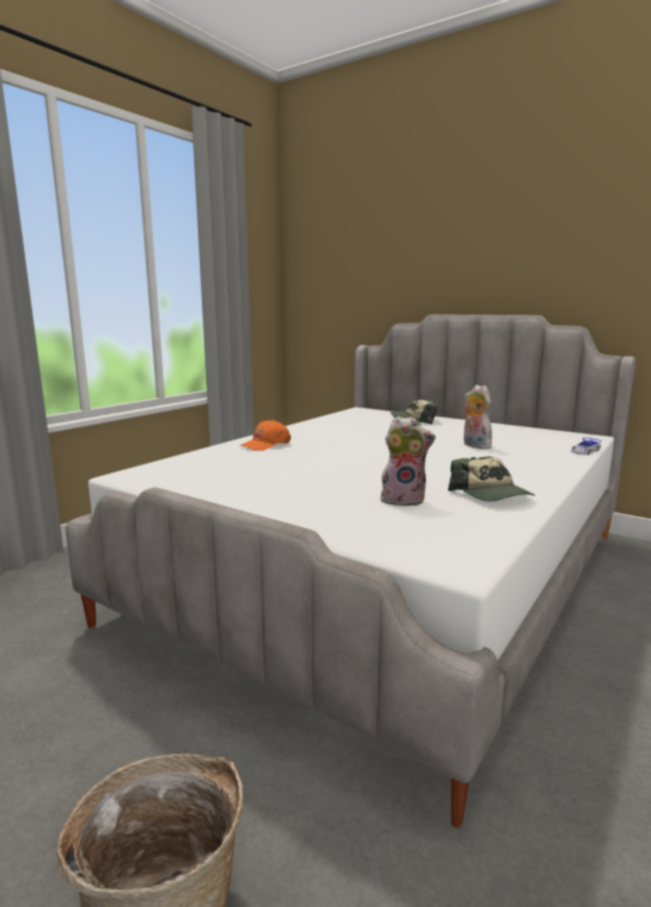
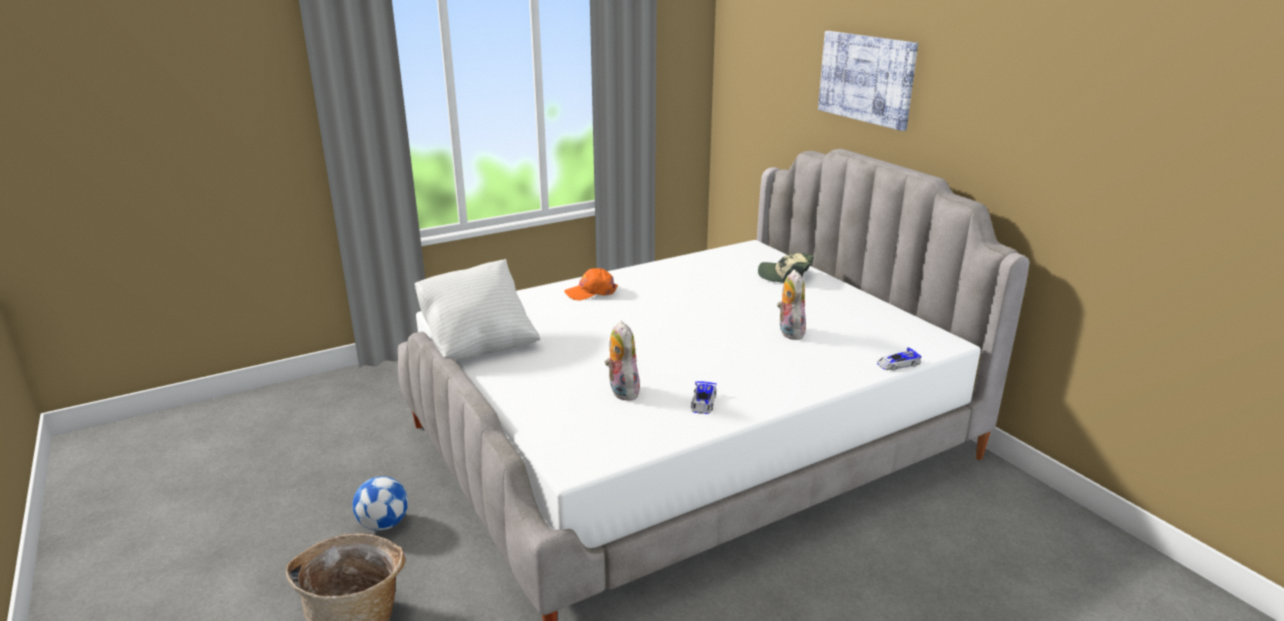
camera: 25 degrees right, 10 degrees up
plush toy [381,416,436,506] -> plush toy turned 135 degrees counterclockwise [605,321,642,400]
cap [448,456,535,501] -> toy car [691,381,717,414]
none -> football [352,476,408,531]
none -> white pillow [414,259,540,359]
none -> picture [818,31,918,131]

